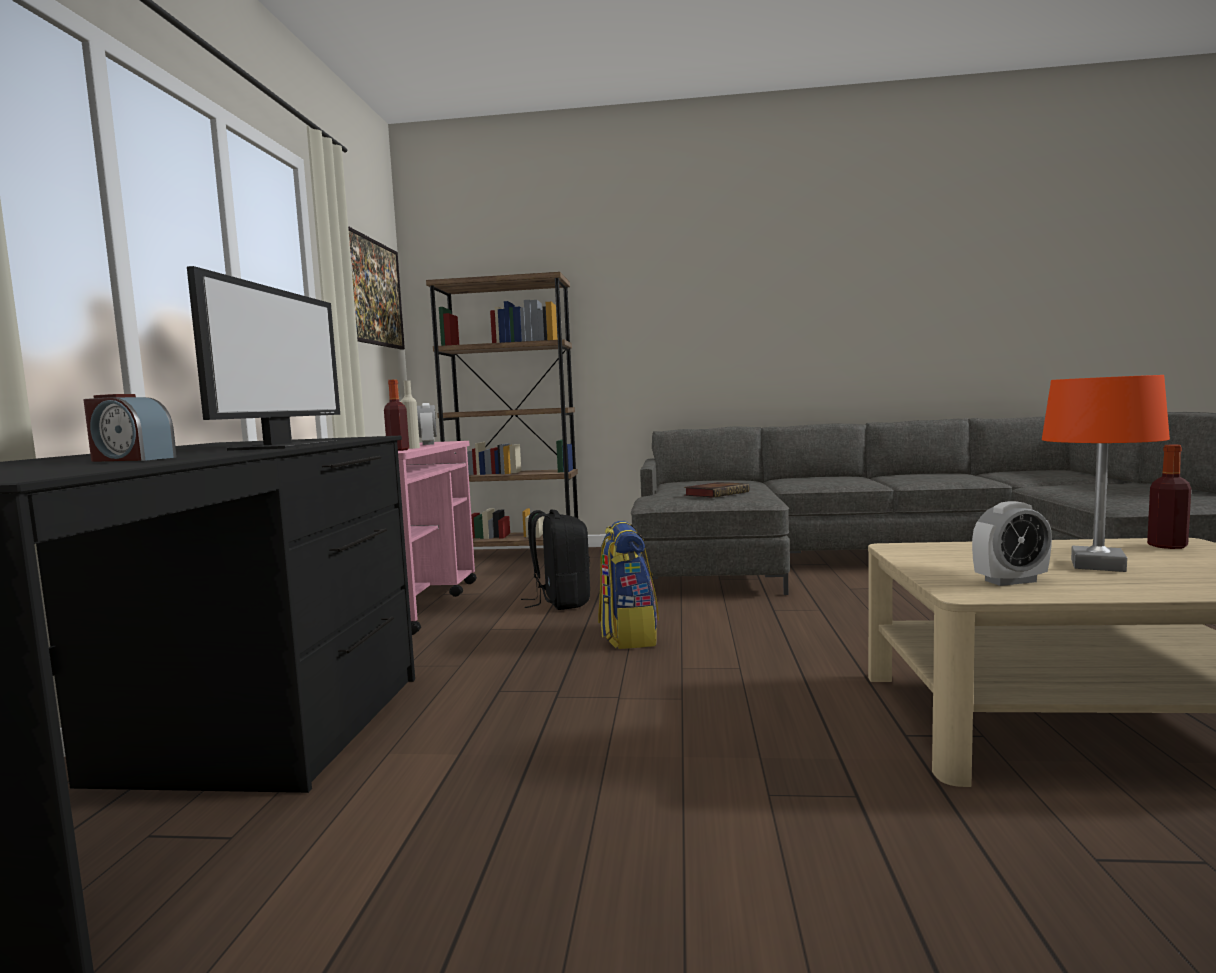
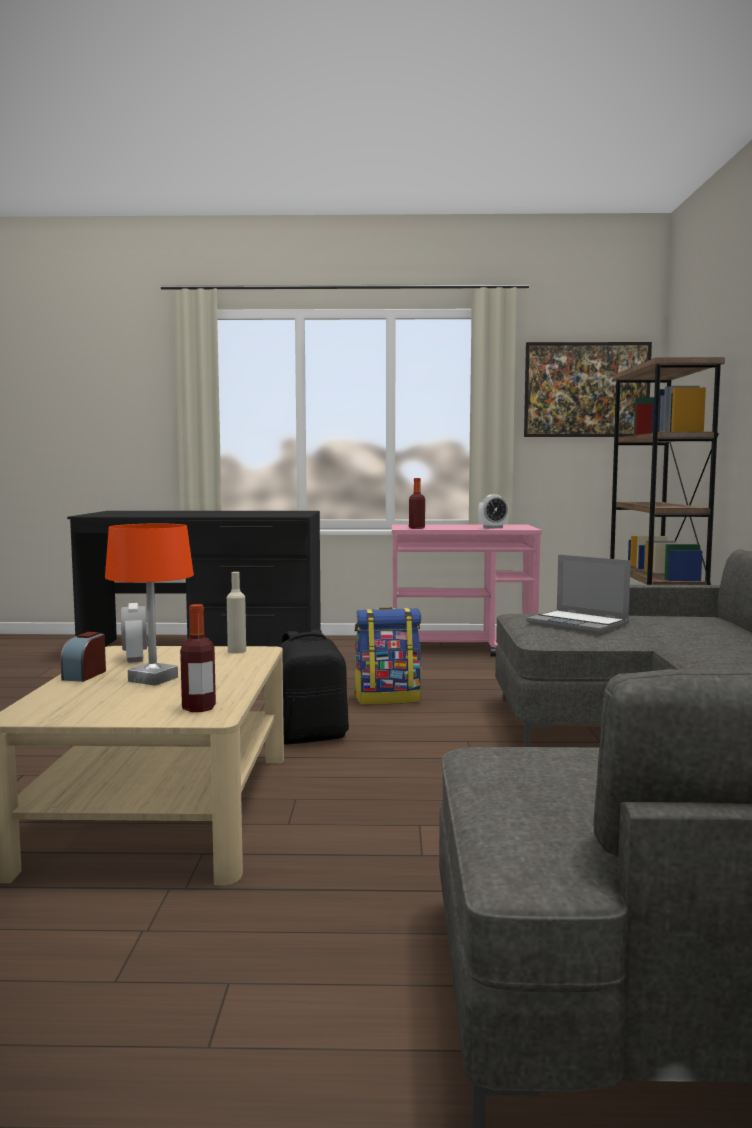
camera: 85 degrees right, 0 degrees up
alarm clock [84,394,177,462] -> alarm clock moved to [61,632,106,682]
monitor [187,266,340,451] -> none
beige bottle [401,380,420,449] -> beige bottle moved to [227,572,246,653]
black backpack [521,510,590,610] -> black backpack moved to [279,630,349,744]
book [684,482,749,498] -> laptop [526,555,631,634]

